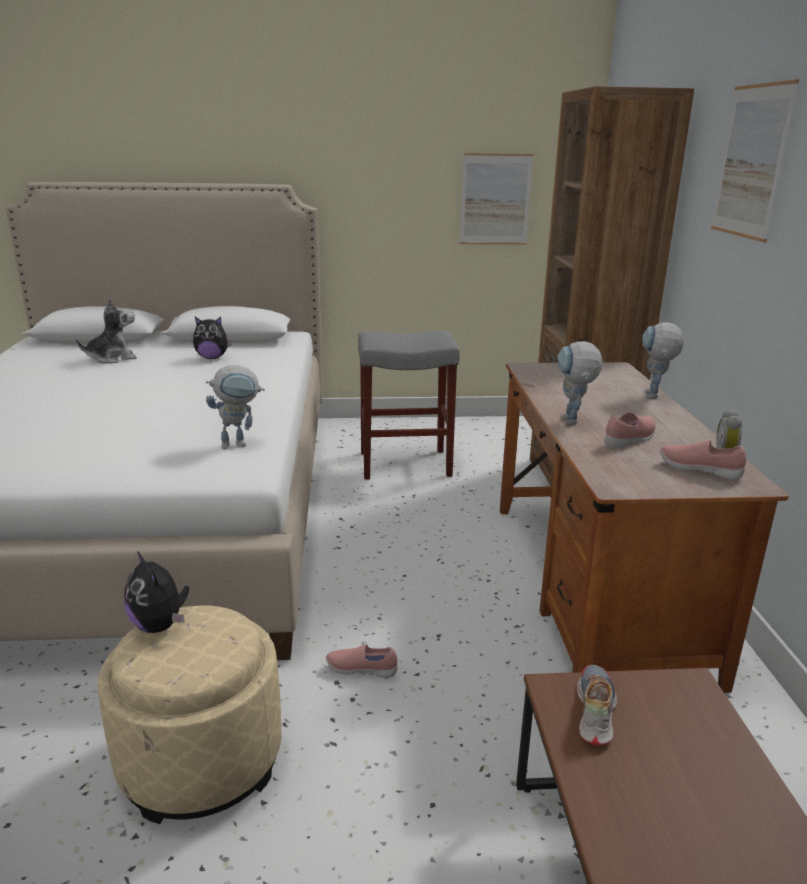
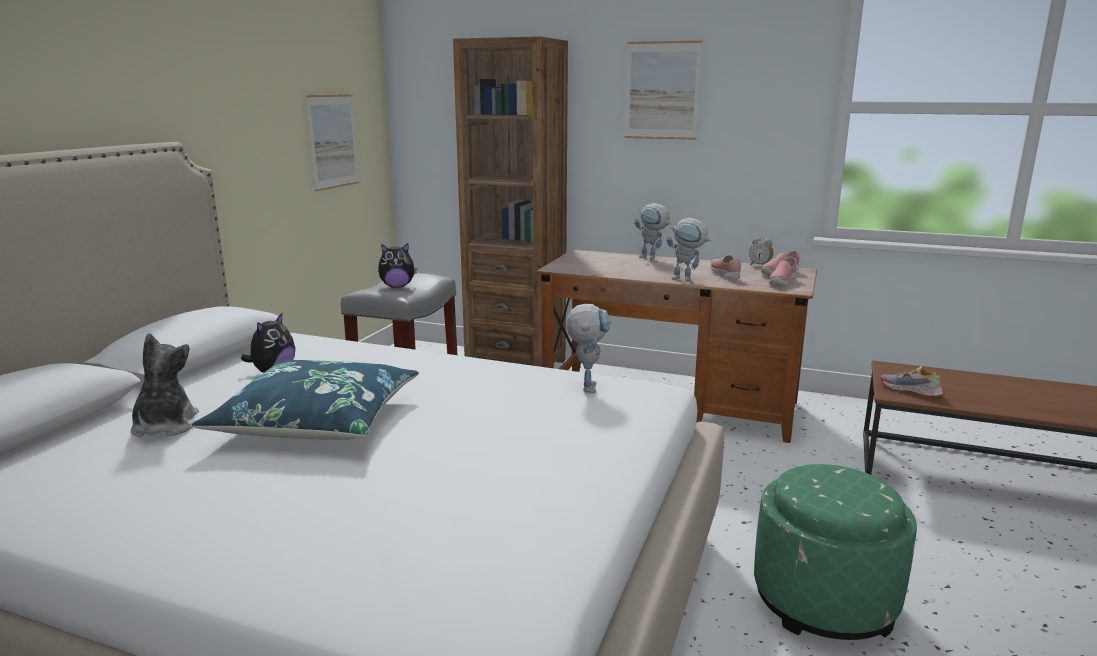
camera: 65 degrees left, 5 degrees down
beige ottoman [98,606,281,824] -> green ottoman [754,464,917,640]
plush toy [124,551,189,633] -> plush toy moved to [378,243,417,288]
pink shoe [326,644,398,678] -> pink shoe moved to [769,257,796,285]
none -> blue pillow [192,360,419,440]

